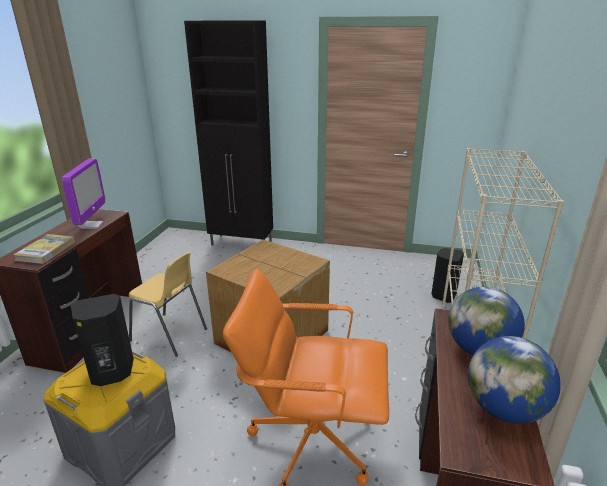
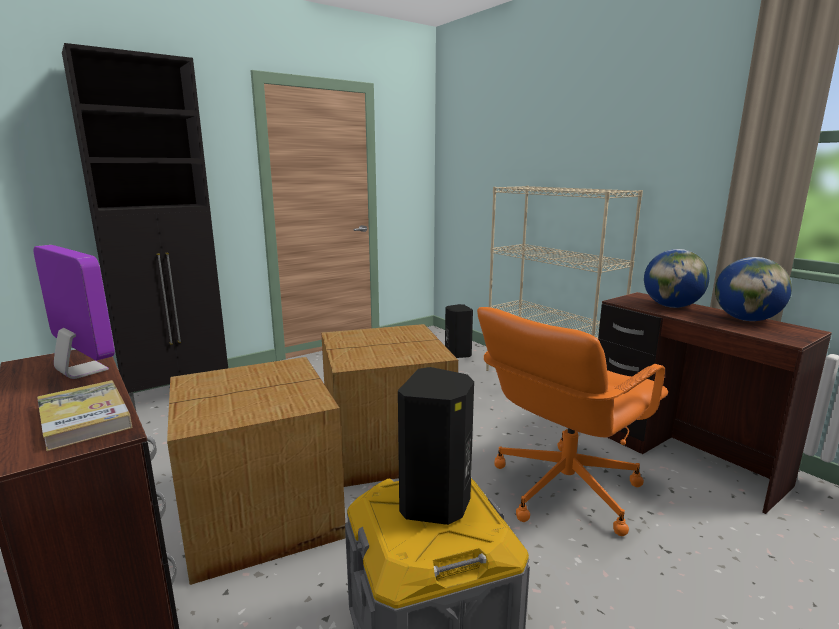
camera: 50 degrees left, 10 degrees down
yellow chair [129,252,207,357] -> cardboard box [167,357,346,585]

